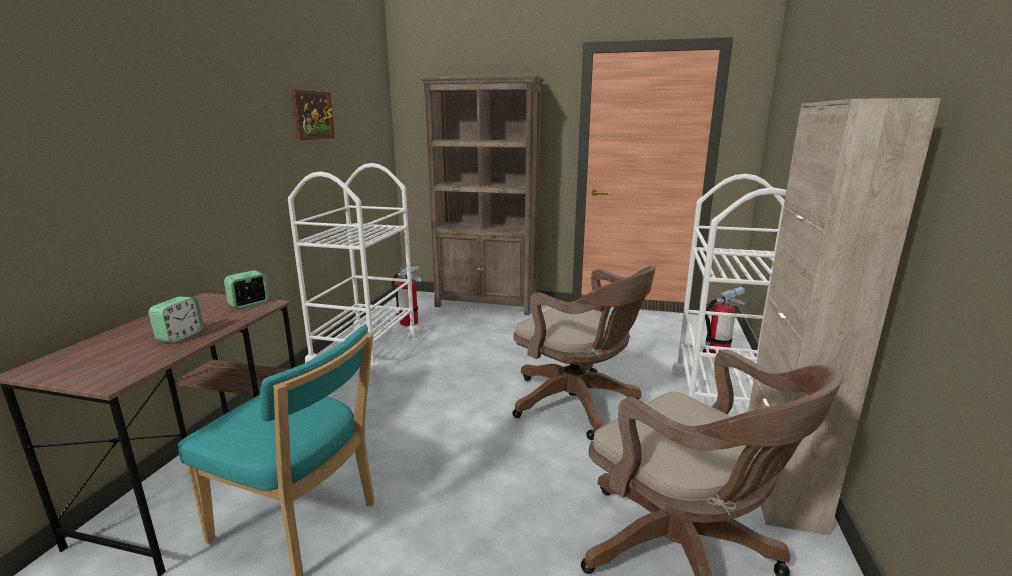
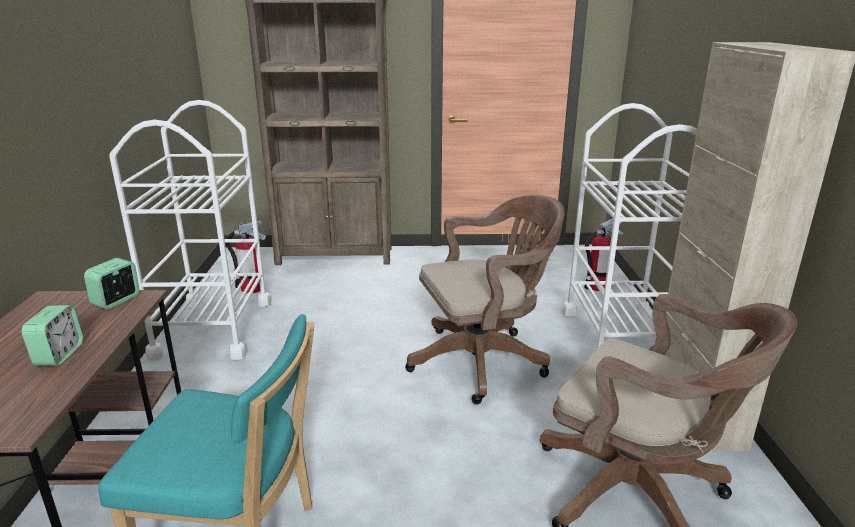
camera: 15 degrees left, 5 degrees up
picture [292,89,335,141] -> none
brown office chair [513,266,656,440] -> brown office chair turned 45 degrees counterclockwise [405,194,565,404]

